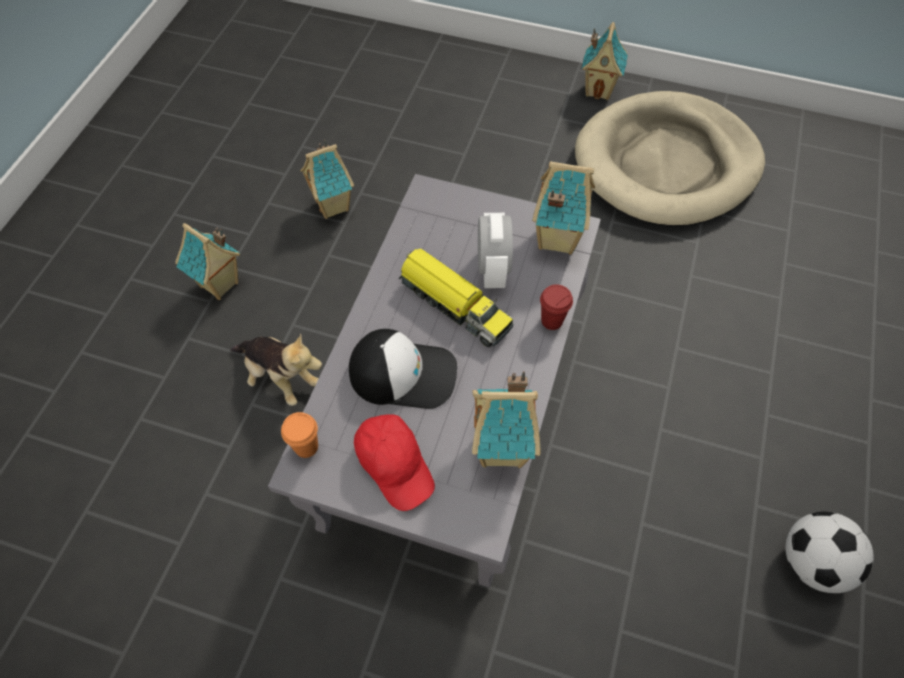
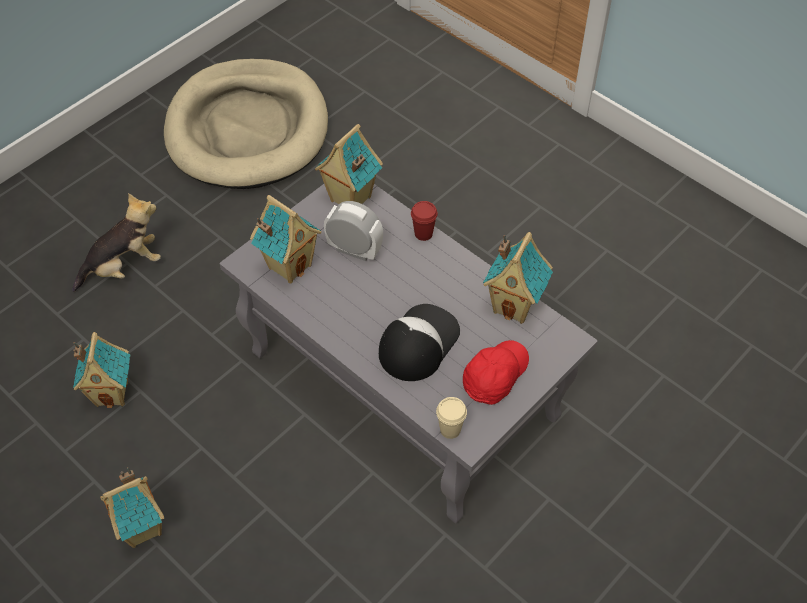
camera: 65 degrees left, 5 degrees down
plush toy [230,333,322,406] -> plush toy moved to [72,193,161,292]
orange cup [281,412,318,458] -> beige cup [436,397,467,439]
red cap [354,414,435,511] -> red cap turned 45 degrees counterclockwise [463,340,529,405]
toy truck [399,249,514,347] -> none
toy house [582,22,628,100] -> toy house moved to [250,195,321,283]
football [785,512,874,593] -> none

